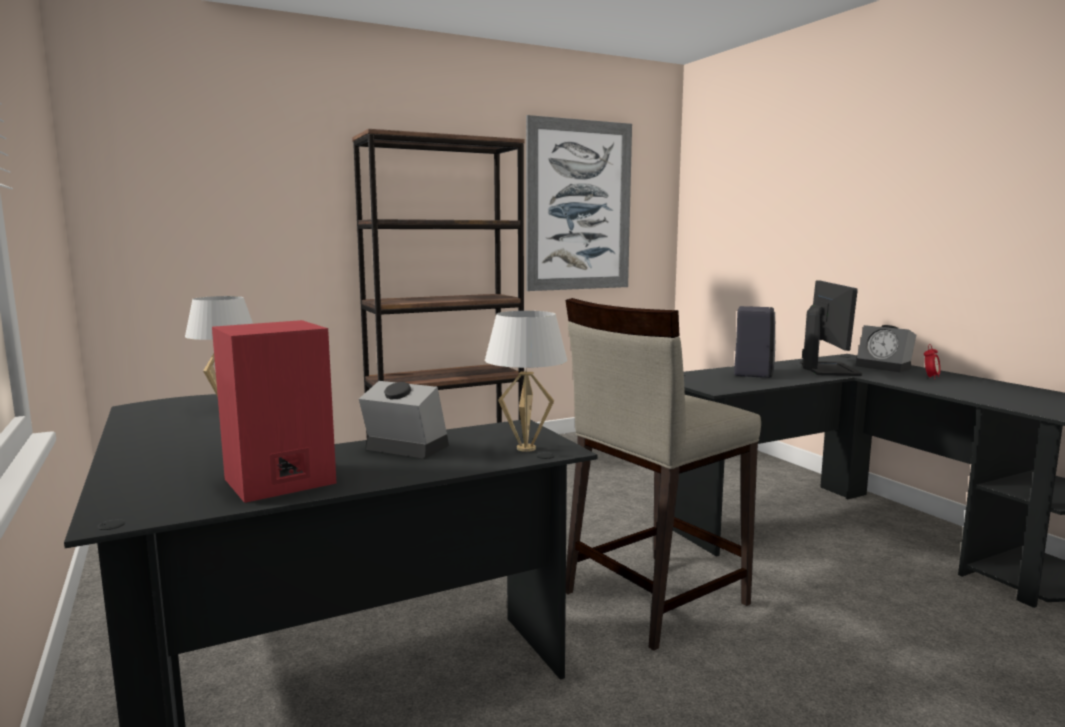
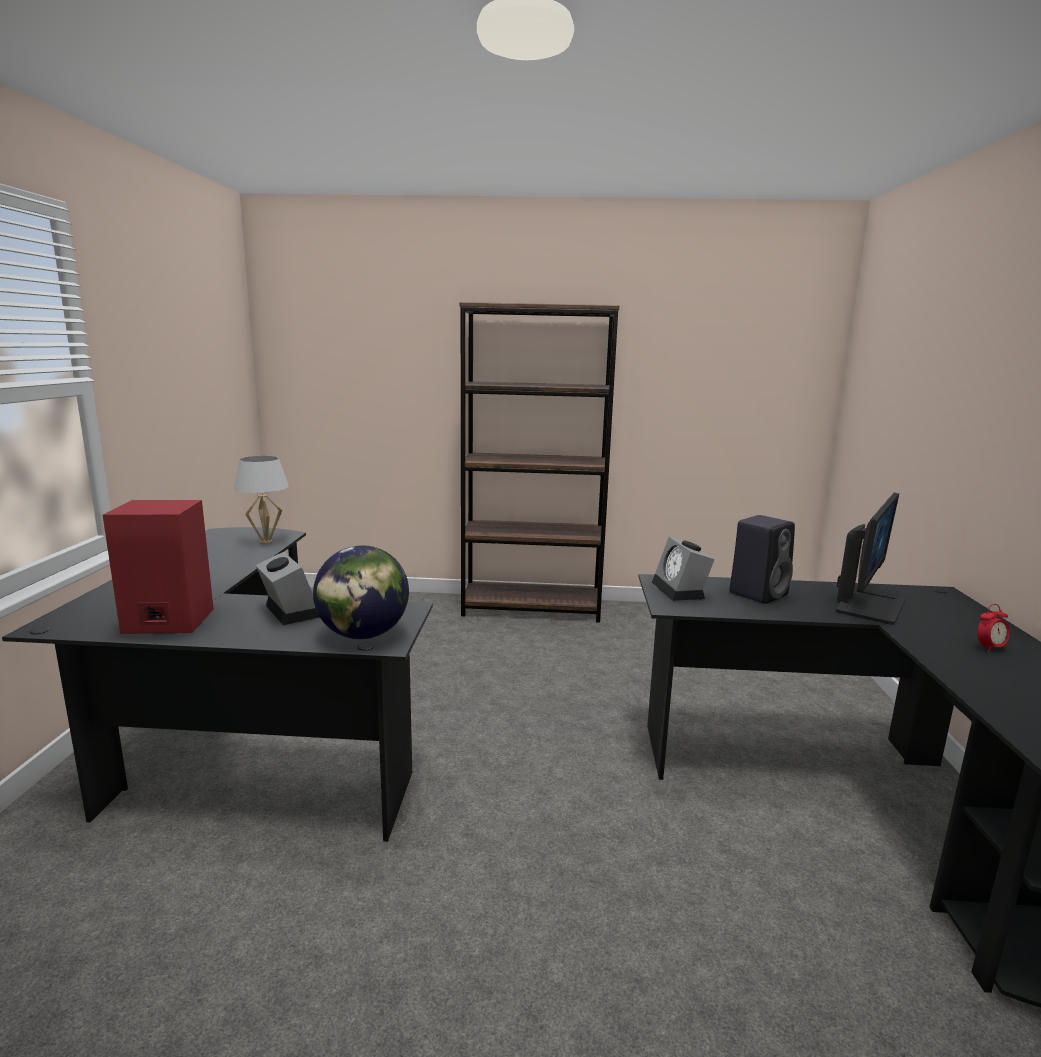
camera: 30 degrees right, 5 degrees up
white table lamp [485,311,567,452] -> globe [313,545,409,639]
picture [526,115,632,291] -> none
beige stool [565,298,761,651] -> none
alarm clock [855,325,916,372] -> alarm clock moved to [652,537,715,601]

